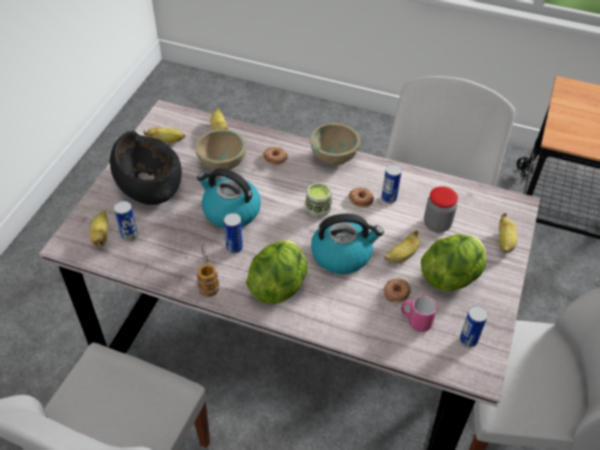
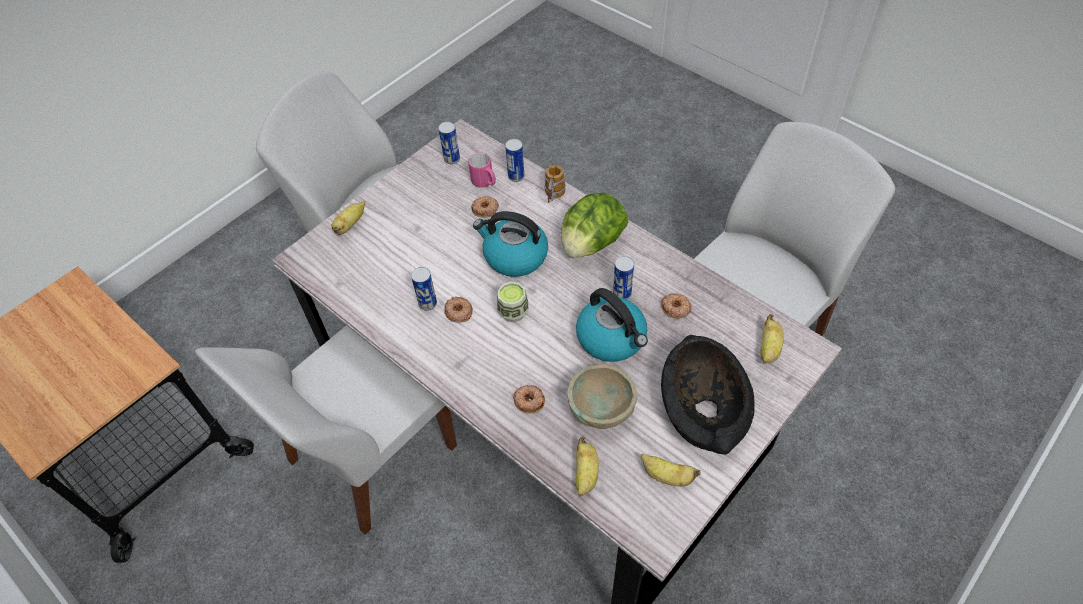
camera: 155 degrees left, 5 degrees up
can [114,201,138,242] -> can moved to [505,139,524,182]
mug [197,245,220,297] -> mug moved to [544,165,566,203]
beige bowl [310,123,361,165] -> none
banana [384,230,420,264] -> none
lettuce [421,234,486,291] -> none
jar [424,186,458,232] -> none
none -> donut [661,293,692,319]

